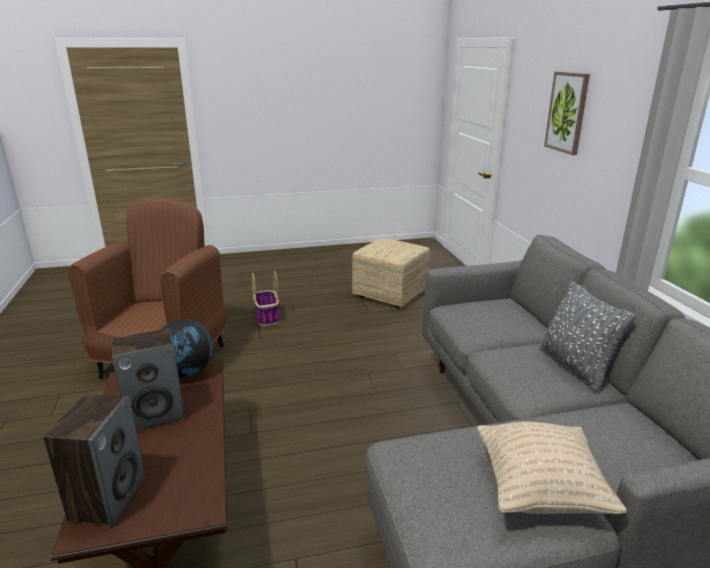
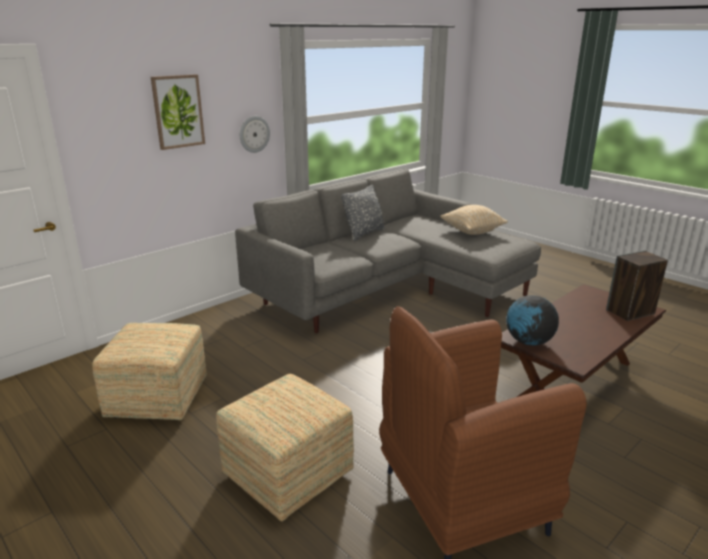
camera: 120 degrees left, 0 degrees up
speaker [112,328,185,431] -> none
basket [252,271,279,326] -> ottoman [216,374,354,522]
none -> wall clock [240,116,270,153]

